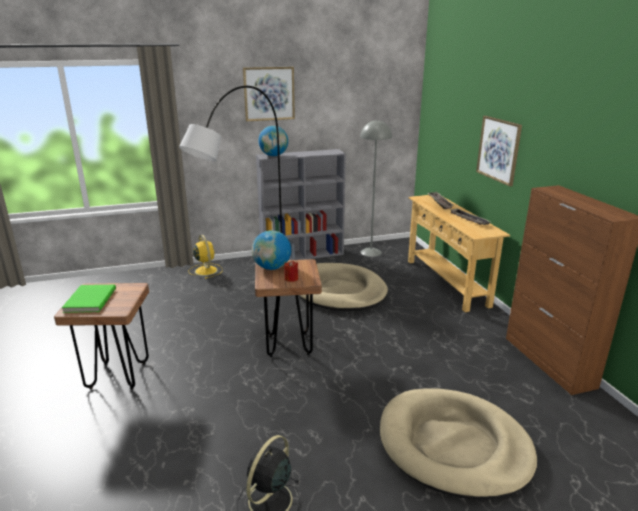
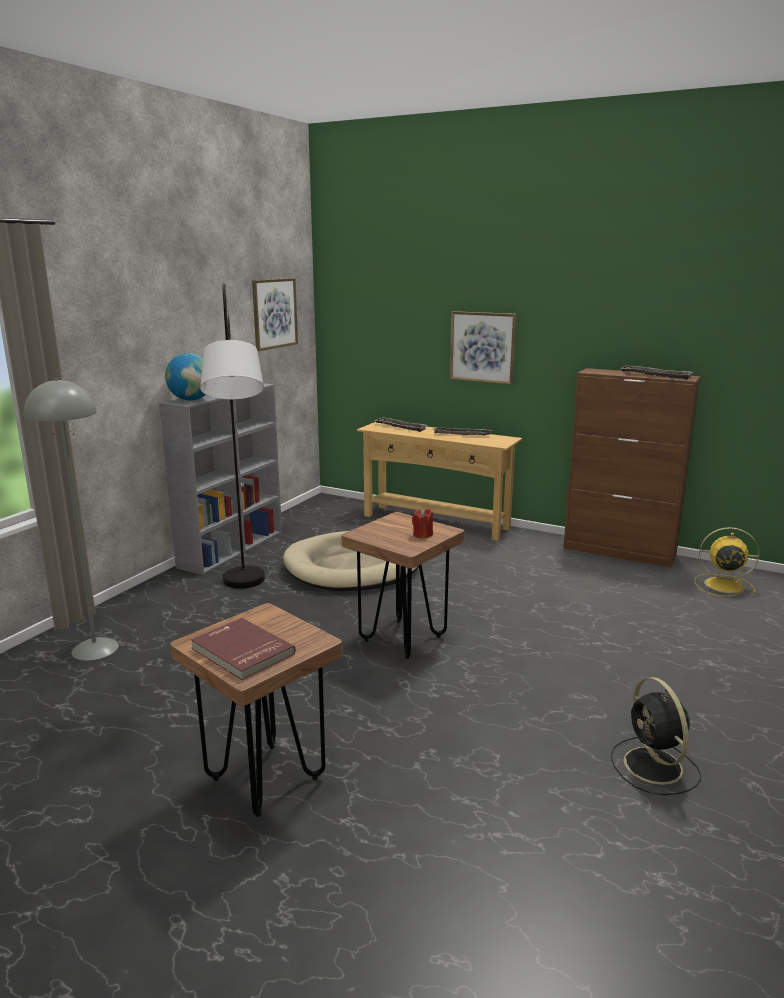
camera: 45 degrees left, 5 degrees down
green book [62,285,116,313] -> red book [191,618,296,680]
yellow fan [188,235,223,279] -> yellow fan moved to [694,527,759,596]
picture [243,67,295,121] -> picture moved to [252,278,298,351]
globe [252,230,291,270] -> none
grey floor lamp [360,120,392,257] -> grey floor lamp moved to [24,378,119,661]
beige dog bed [380,389,537,500] -> none
none -> tray [622,365,693,380]

